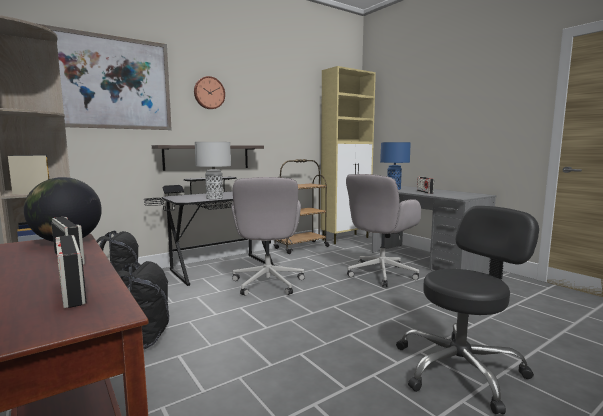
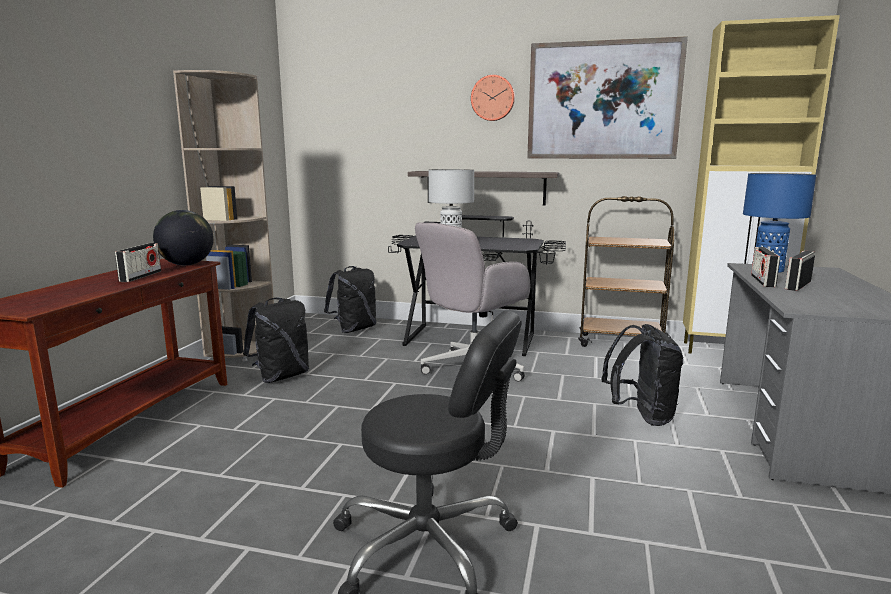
camera: 50 degrees right, 5 degrees up
picture [35,23,172,130] -> picture moved to [527,36,688,159]
radio [56,235,87,308] -> radio moved to [751,247,780,287]
grey office chair [346,174,421,287] -> black backpack [601,324,683,426]

